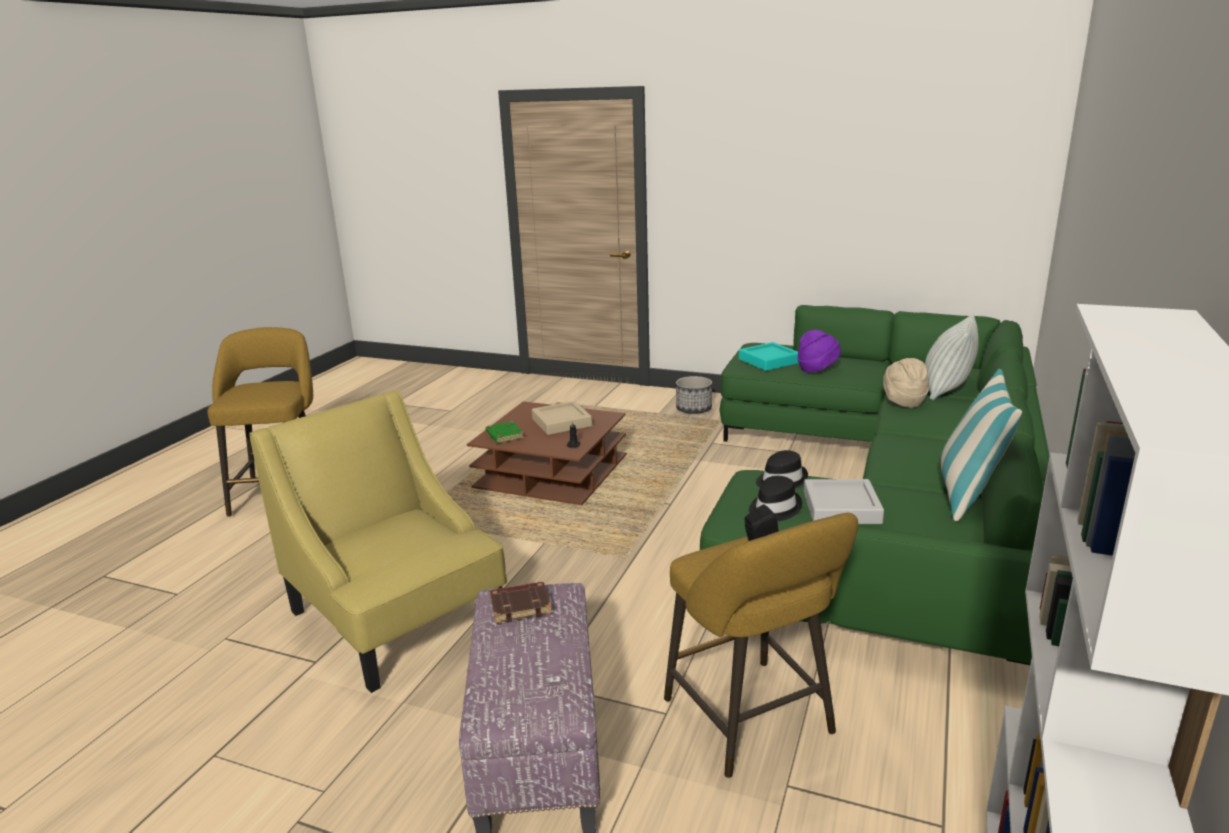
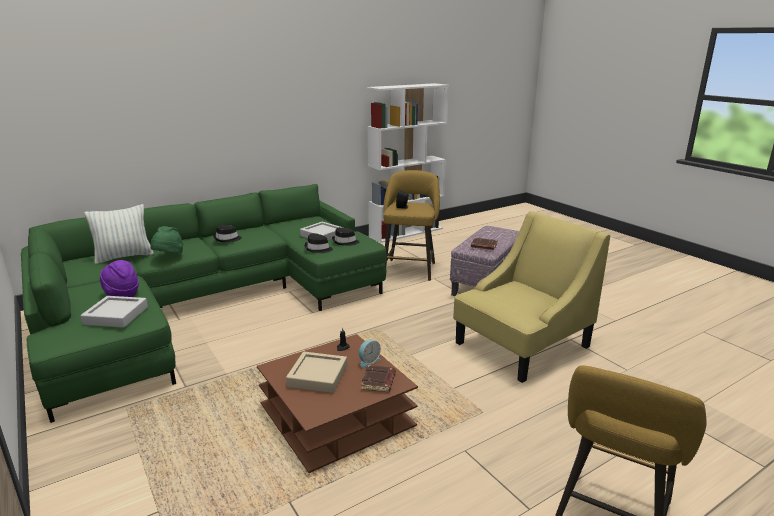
camera: 145 degrees left, 0 degrees up
yellow armchair [249,390,507,693] -> yellow armchair turned 120 degrees counterclockwise [453,211,610,383]
green book [486,421,524,443] -> brown book [361,365,396,392]
planter [676,376,712,414] -> none
turquoise tray [739,342,799,371] -> grey tray [80,296,148,328]
beige hat [883,358,929,408] -> green hat [150,226,183,254]
pillow [941,369,1022,522] -> none
none -> black hat [213,225,242,242]
none -> alarm clock [359,340,381,368]

